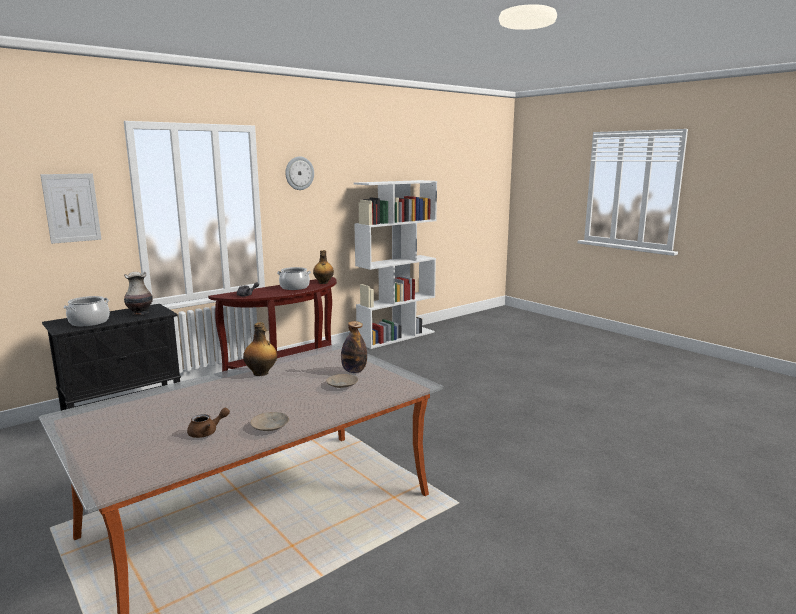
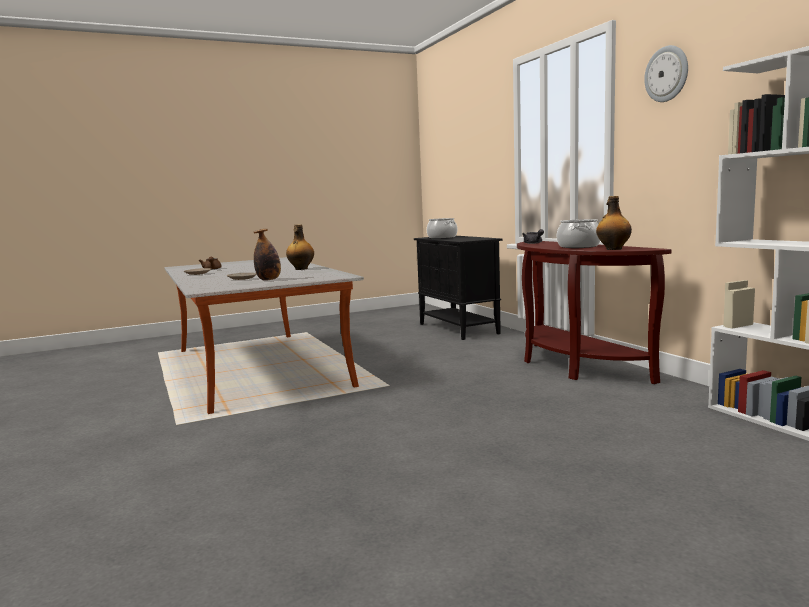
camera: 105 degrees right, 5 degrees down
picture [40,173,102,244] -> none
vase [124,272,153,315] -> none

